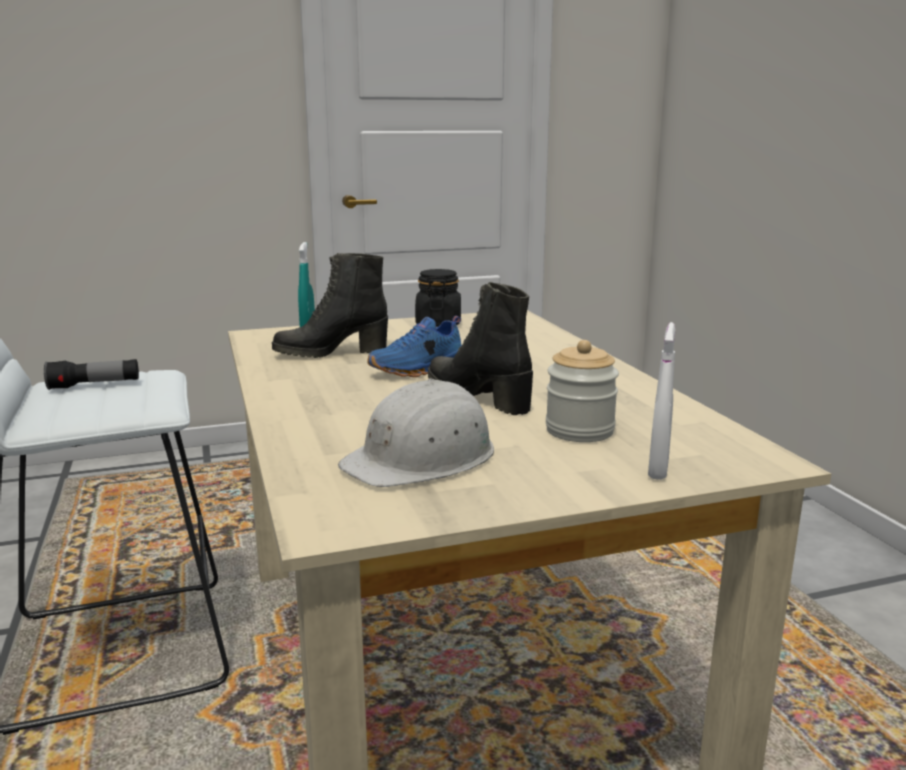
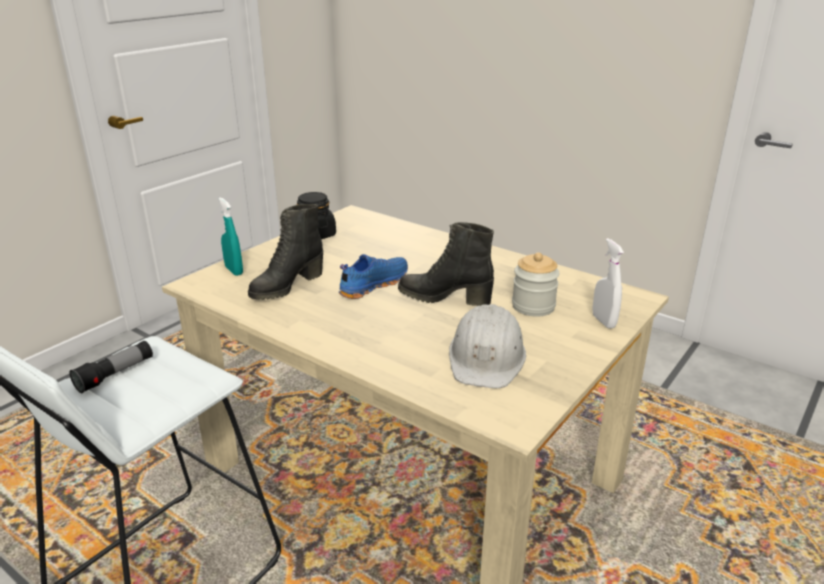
camera: 35 degrees left, 10 degrees up
blue shoe [367,316,462,377] -> blue shoe turned 150 degrees counterclockwise [339,254,408,299]

